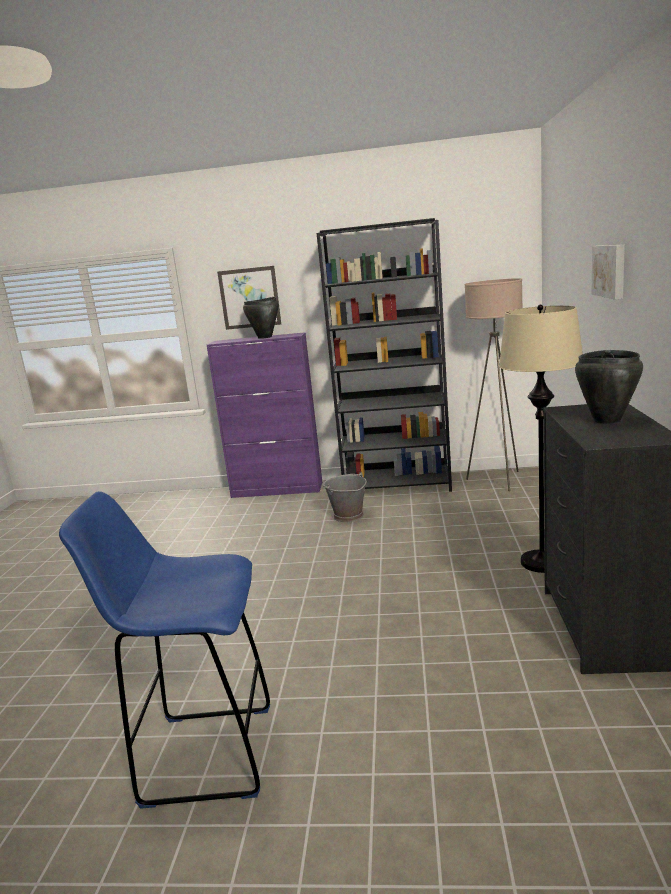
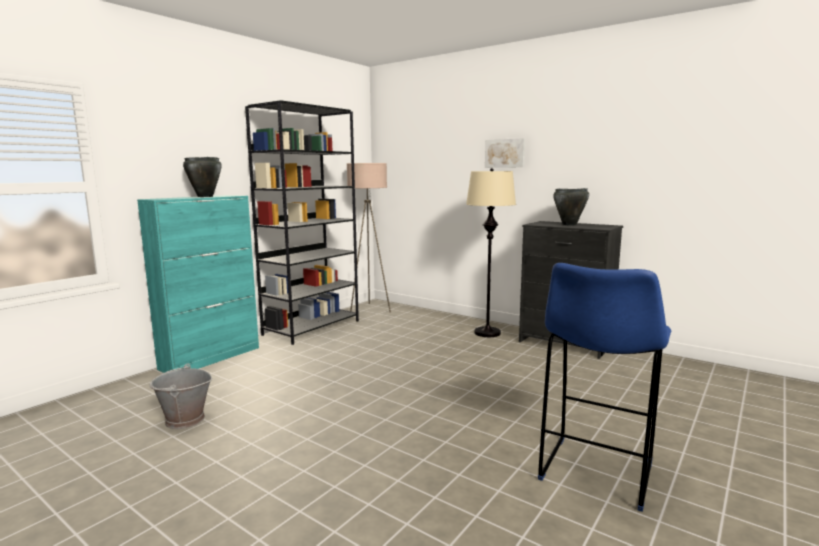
camera: 60 degrees left, 5 degrees down
purple cabinet [207,332,322,498] -> turquoise cabinet [137,195,259,373]
picture [217,266,281,330] -> none
grey bucket [322,472,366,522] -> grey bucket moved to [150,363,212,429]

